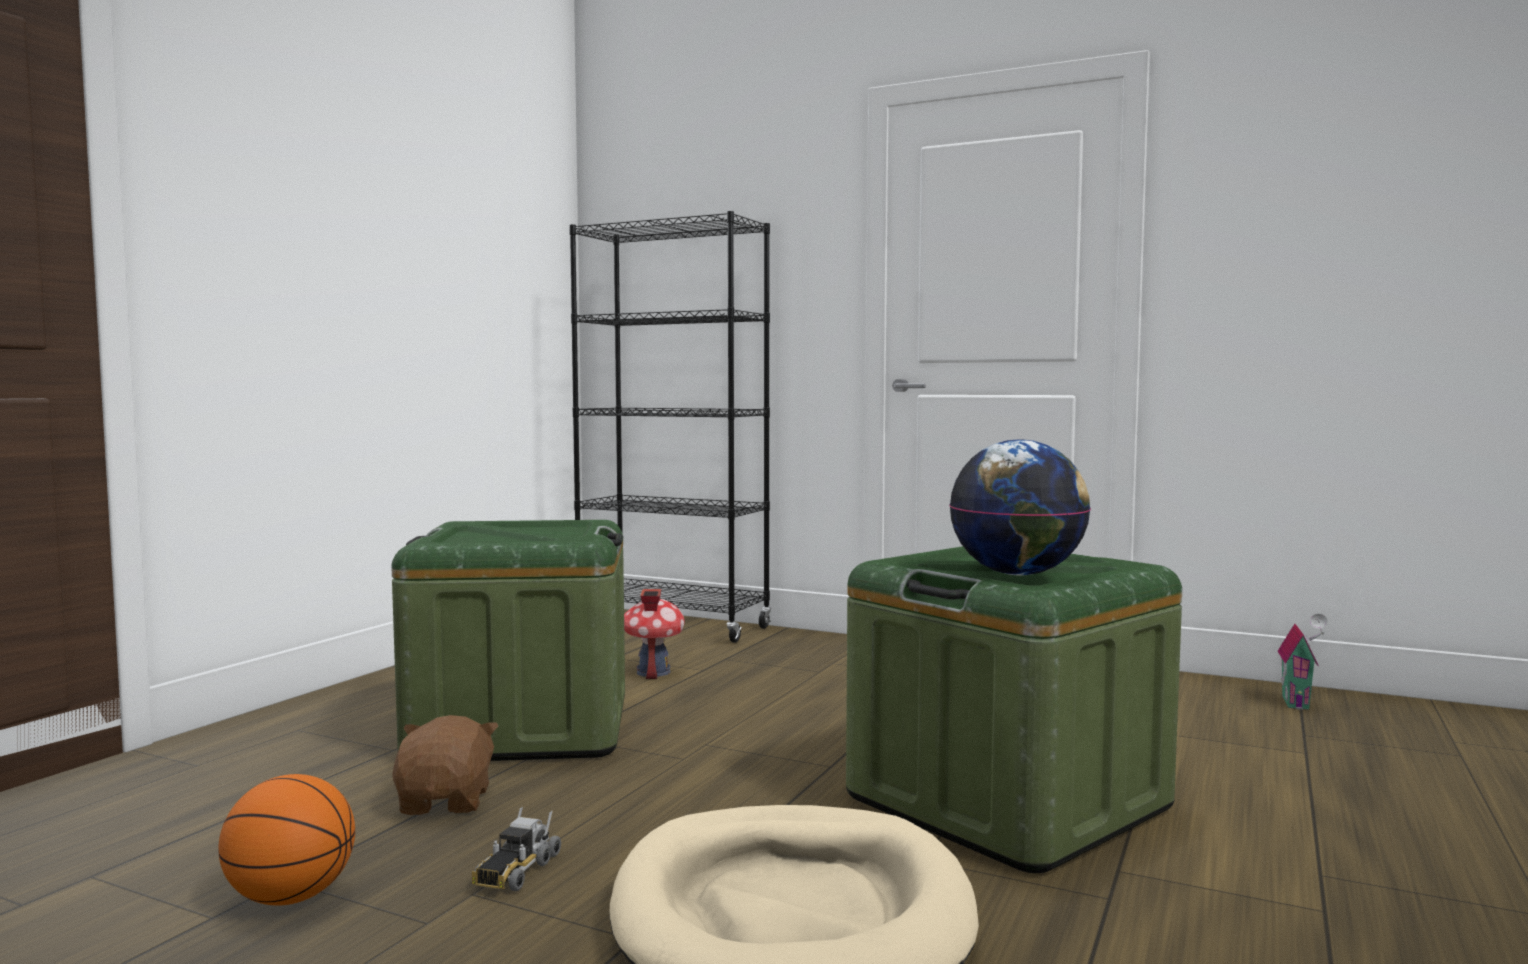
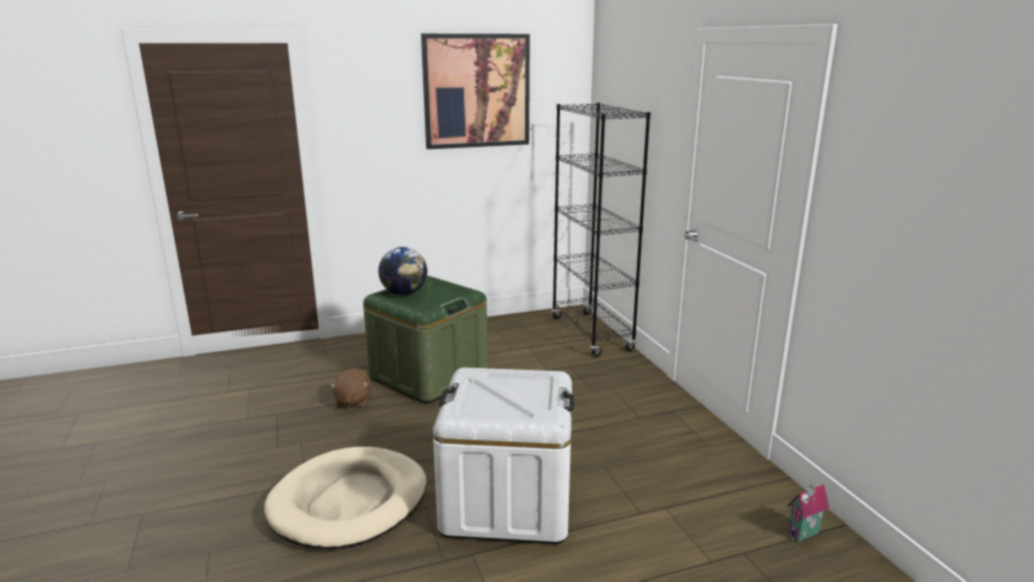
camera: 45 degrees right, 15 degrees up
basketball [218,774,355,906] -> none
brown plush toy [392,715,498,815] -> brown plush toy turned 135 degrees clockwise [330,368,371,409]
toy truck [472,807,561,891] -> none
toy house [624,589,685,679] -> none
green storage box [846,546,1182,873] -> white storage box [433,367,574,544]
globe [949,439,1091,575] -> globe moved to [378,247,428,295]
none -> picture [421,34,530,149]

